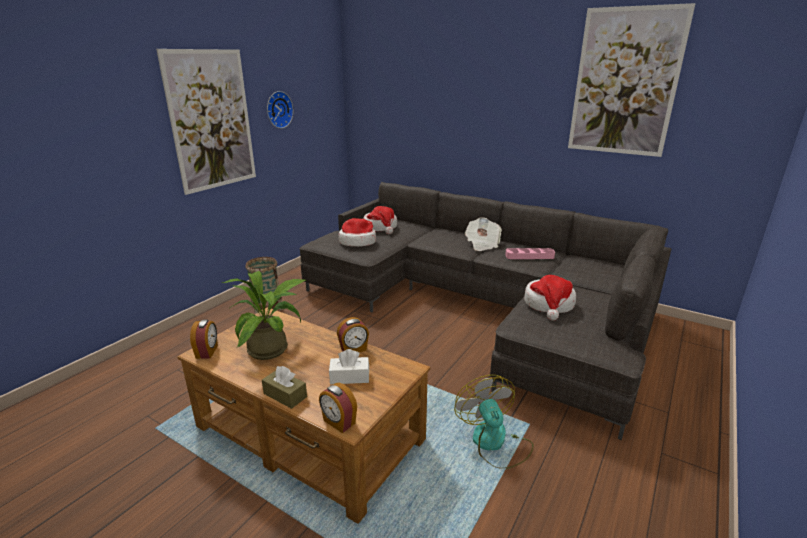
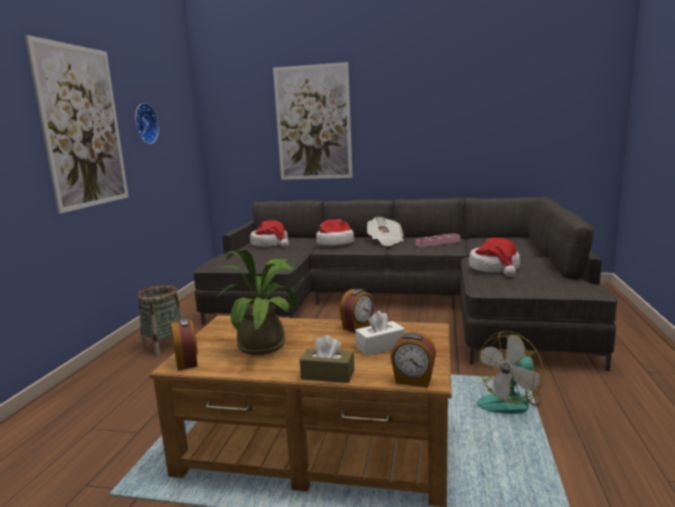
camera: 20 degrees left, 10 degrees down
hat [338,218,376,247] -> hat moved to [316,219,354,246]
fan [454,375,534,469] -> fan turned 90 degrees counterclockwise [477,331,544,414]
picture [568,3,696,157] -> picture moved to [273,62,353,180]

